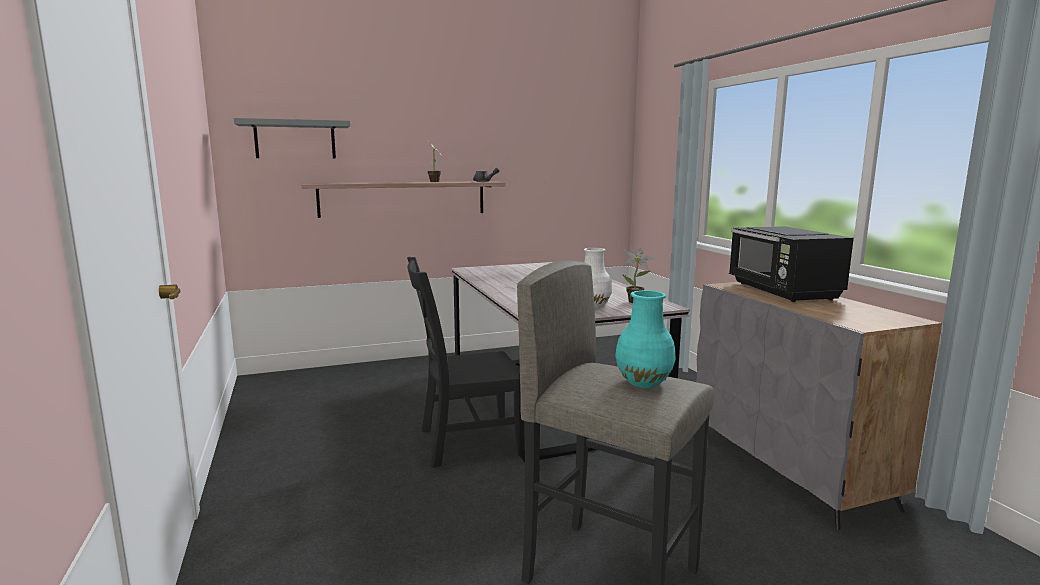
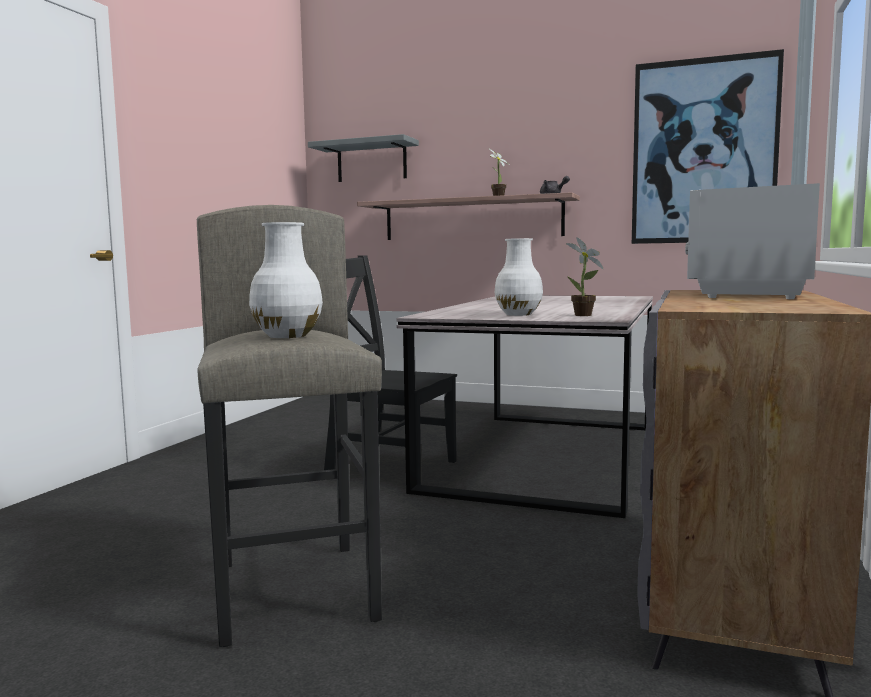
camera: 40 degrees right, 5 degrees down
turquoise vase [615,290,675,388] -> white vase [249,222,323,338]
black microwave [729,226,854,302] -> white microwave [685,183,820,299]
none -> picture [632,49,784,244]

